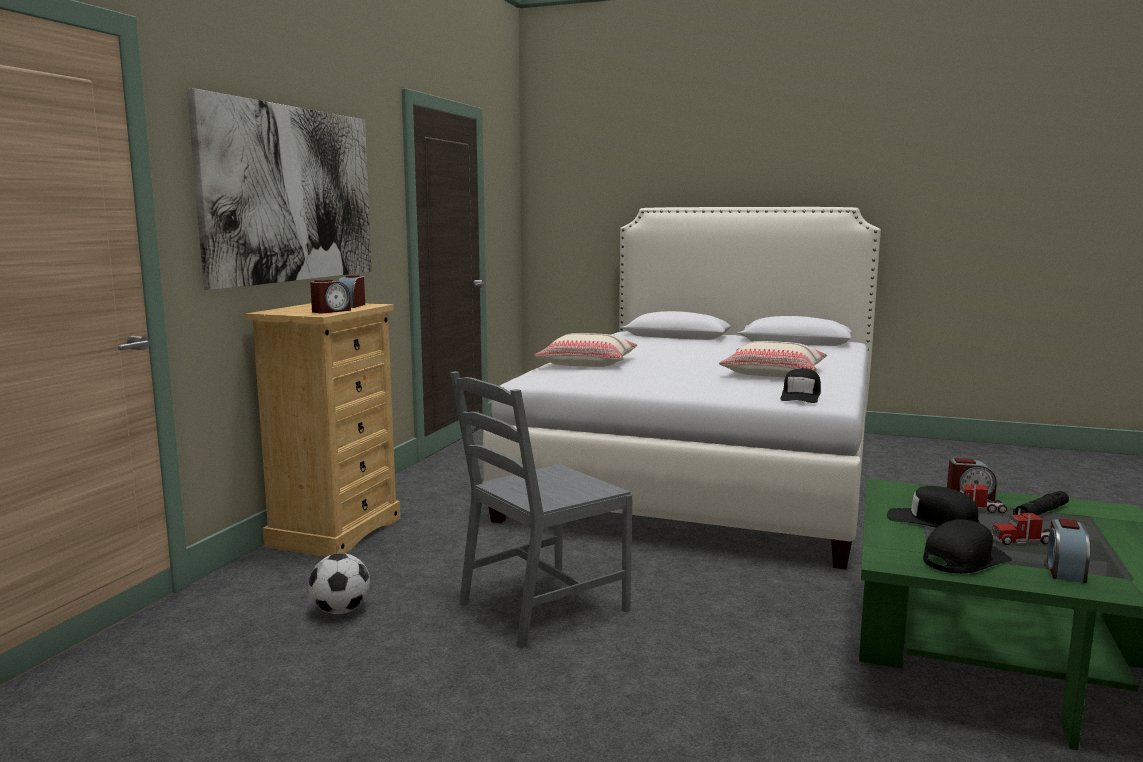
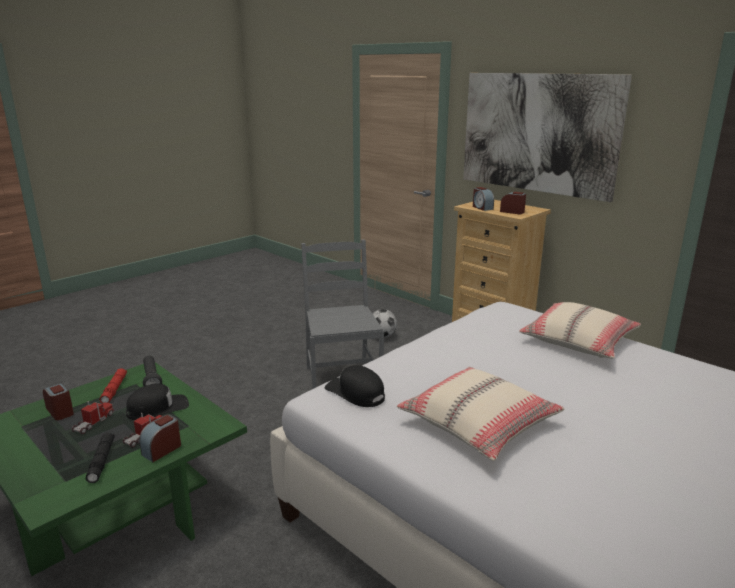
camera: 115 degrees right, 10 degrees up
black cap [923,519,1012,574] -> red flashlight [99,368,127,404]
none -> black flashlight [143,355,162,386]

